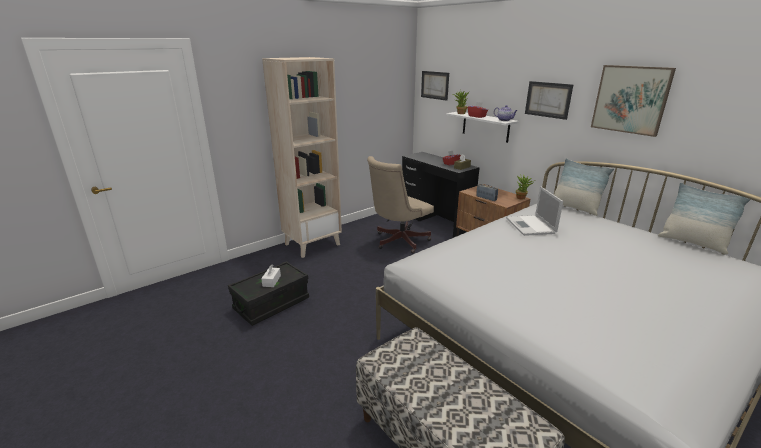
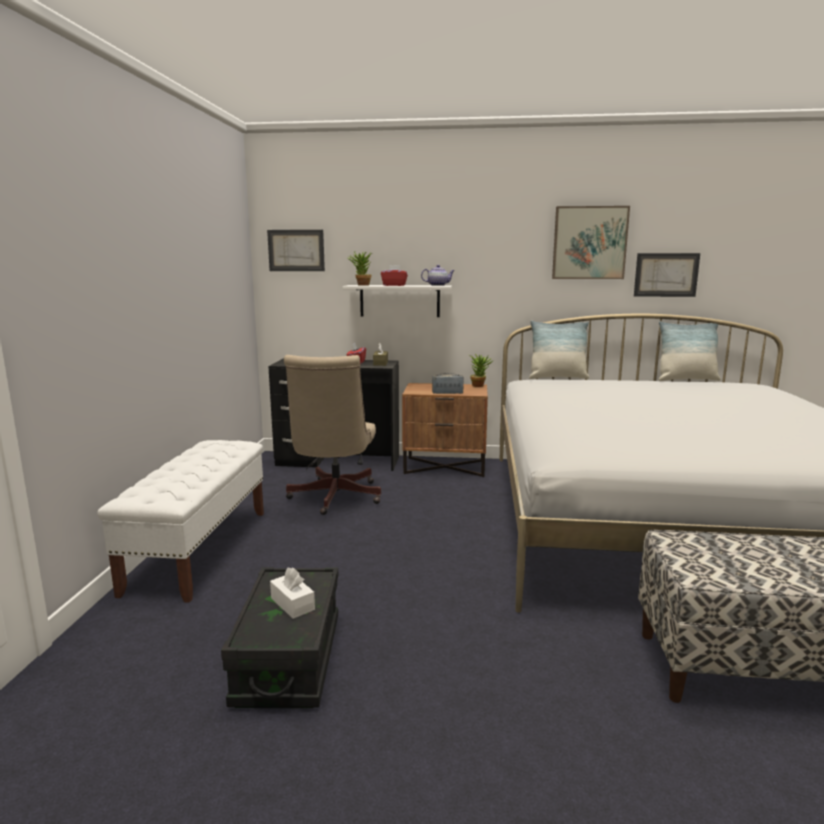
camera: 45 degrees left, 10 degrees down
beige bookcase [262,57,342,258] -> white bench [97,440,264,603]
laptop [506,186,563,236] -> none
picture [525,81,573,120] -> picture moved to [634,253,700,297]

